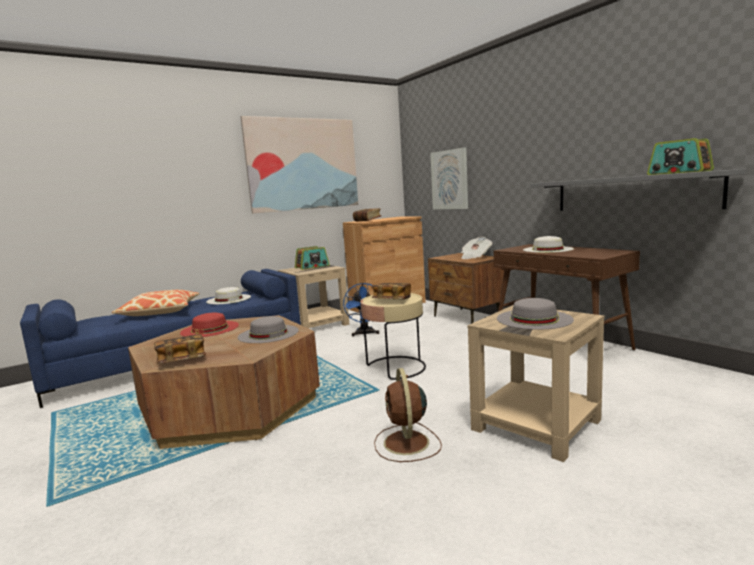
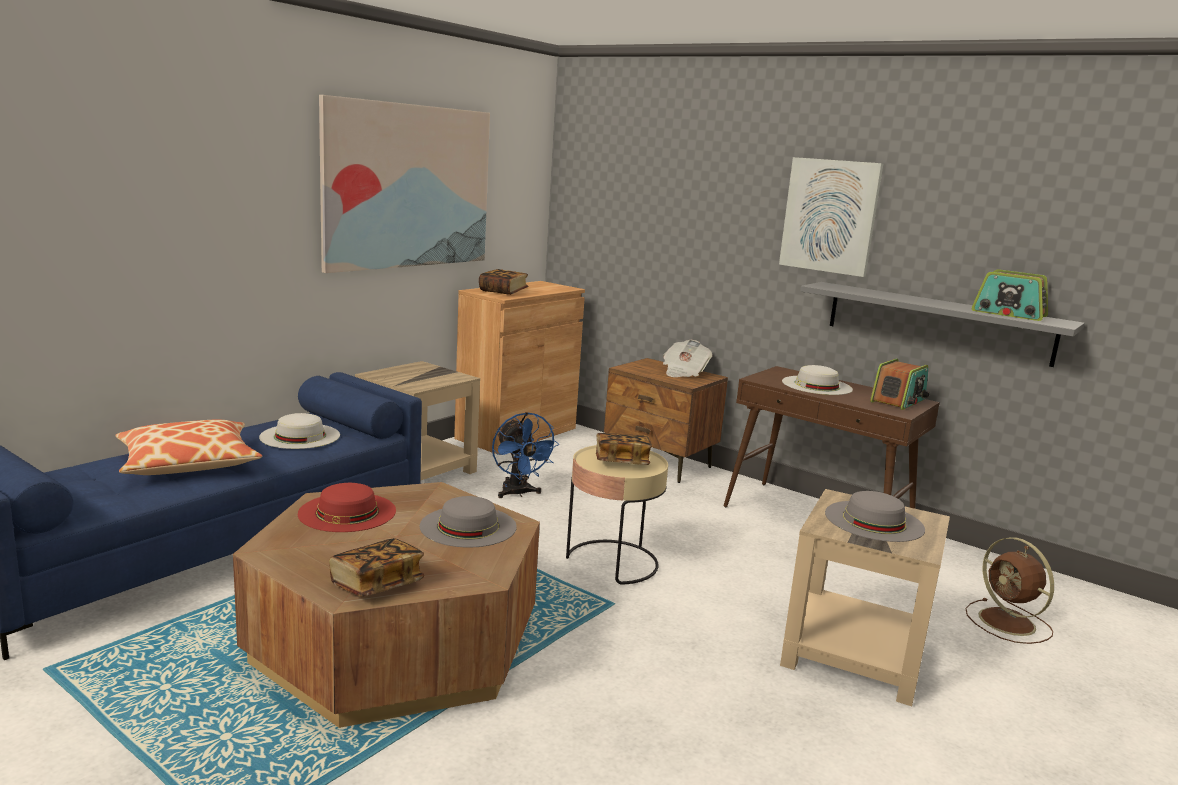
camera: 20 degrees left, 5 degrees up
radio [295,246,330,270] -> radio moved to [870,359,929,410]
brown fan [374,368,442,462] -> brown fan moved to [965,537,1054,644]
picture [430,147,468,209] -> picture moved to [779,157,883,277]

